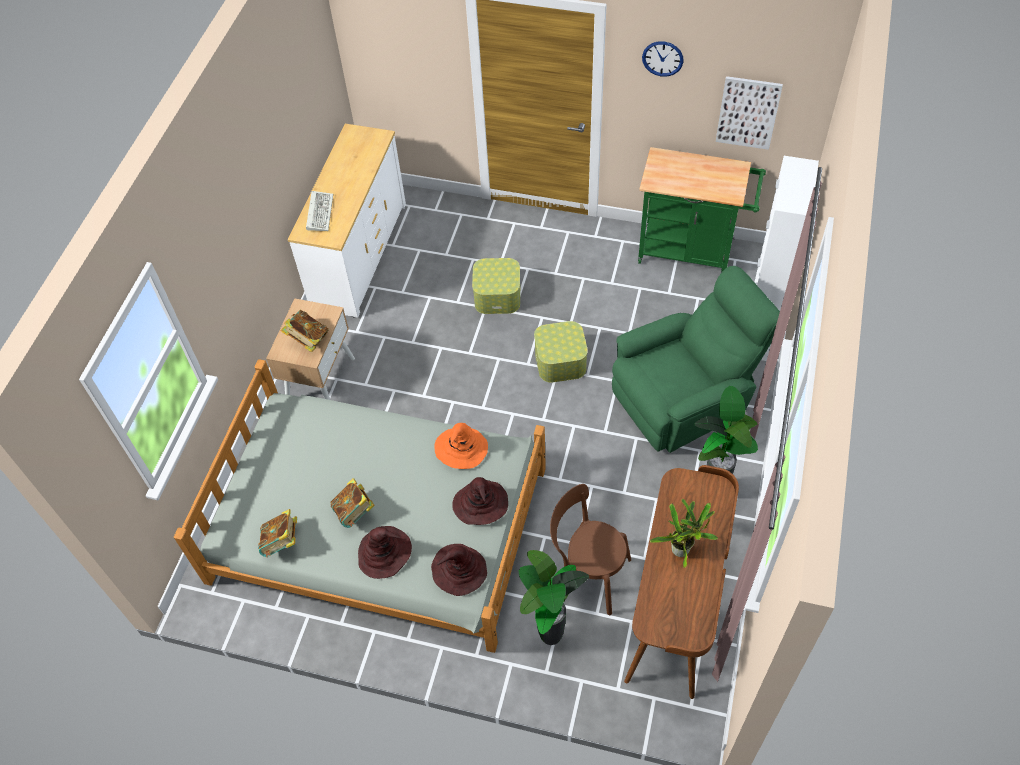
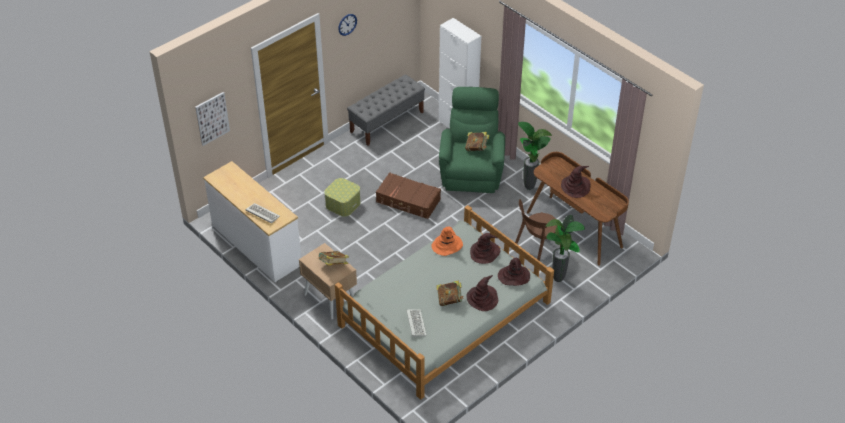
camera: 60 degrees left, 10 degrees down
book [258,509,297,557] -> book moved to [465,132,490,151]
storage box [534,321,588,383] -> brown suitcase [376,172,441,219]
green cart [638,147,766,273] -> grey bench [347,75,425,146]
potted plant [650,499,718,568] -> brown hat [561,166,591,198]
picture [716,76,783,150] -> picture moved to [195,92,230,146]
none -> keyboard [406,310,427,337]

